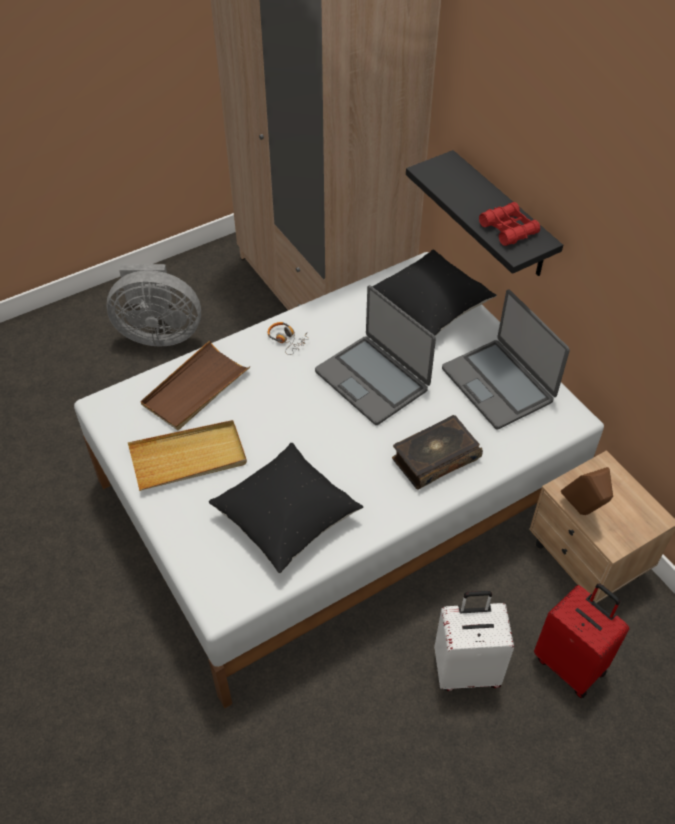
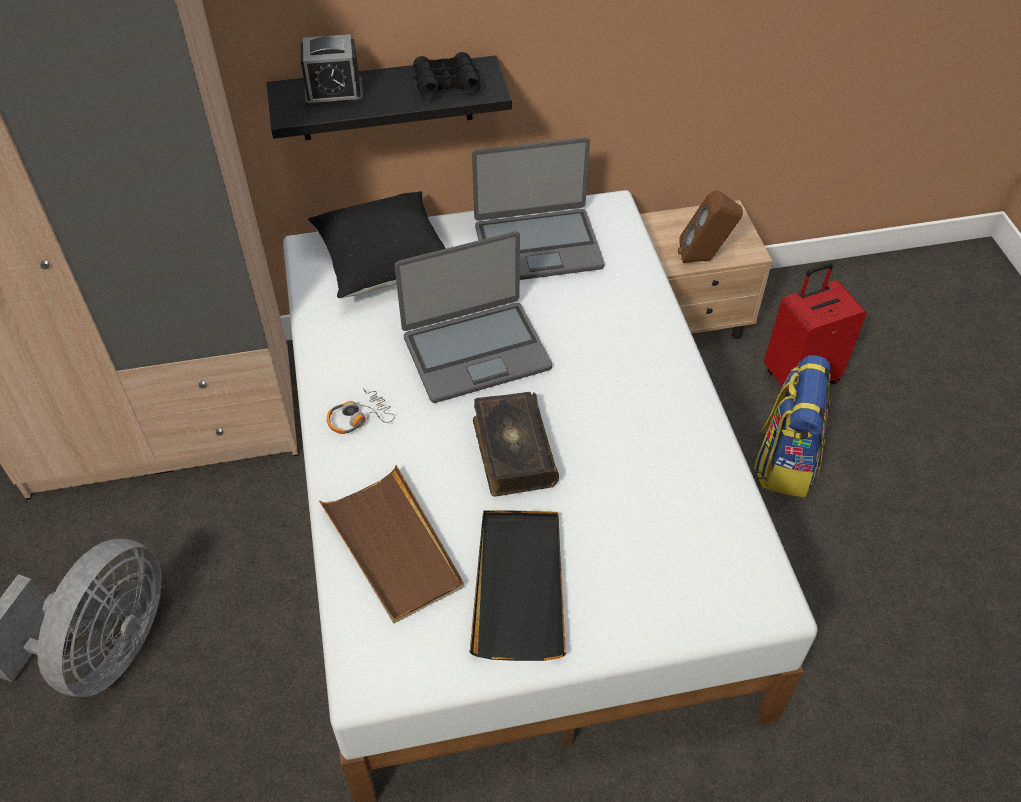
camera: 70 degrees left, 0 degrees up
beige tray [127,420,247,491] -> black tray [470,510,566,661]
black pillow [209,443,363,573] -> none
book [392,415,483,490] -> book moved to [473,392,559,496]
white suitcase [434,591,514,691] -> backpack [754,355,831,498]
red binoculars [479,202,540,246] -> black binoculars [412,52,481,99]
none -> alarm clock [300,34,364,107]

